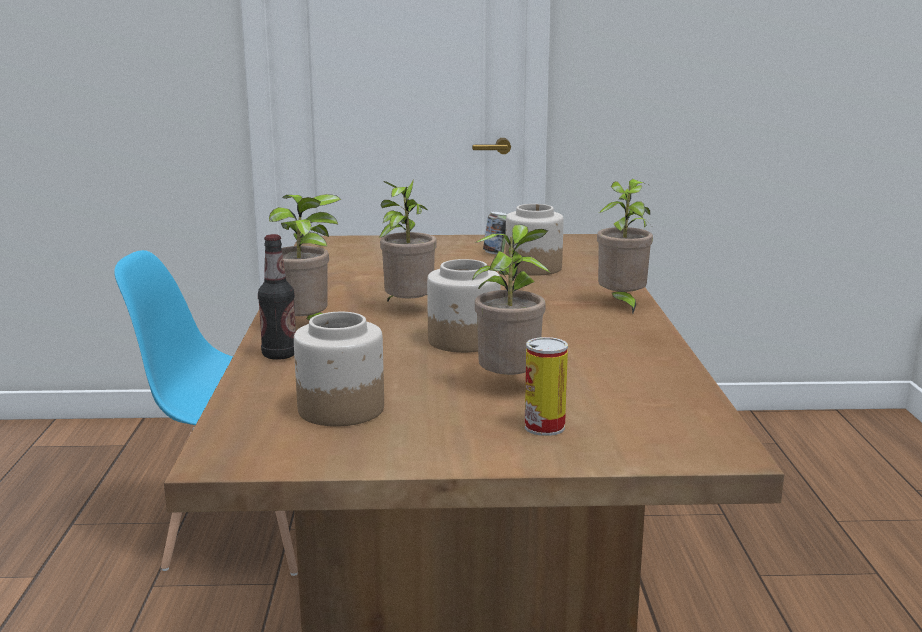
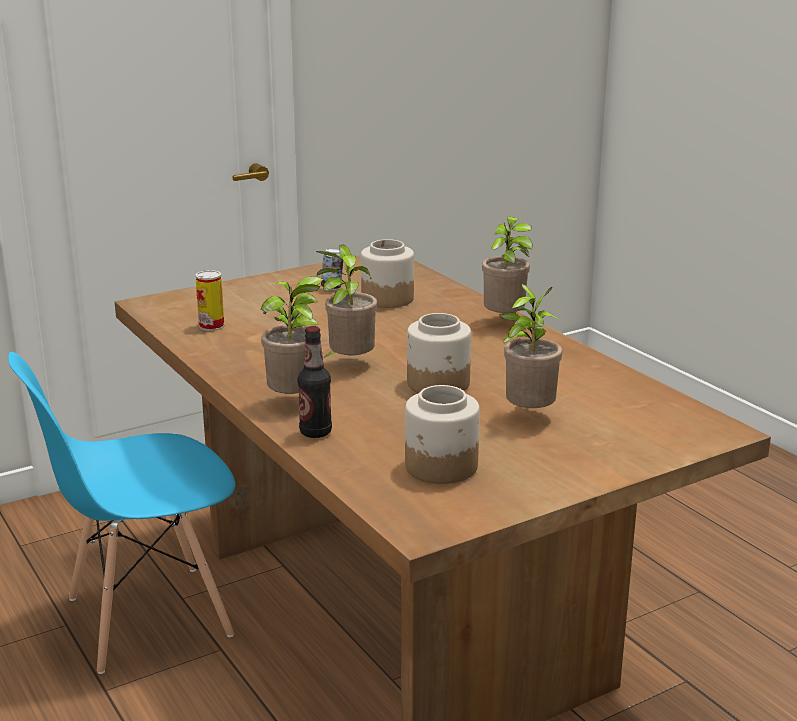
camera: 30 degrees left, 5 degrees up
can [525,337,568,436] -> can moved to [195,270,224,331]

